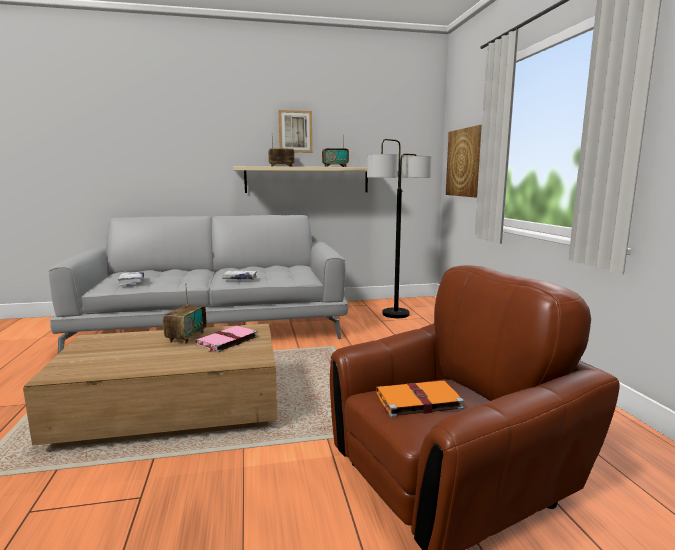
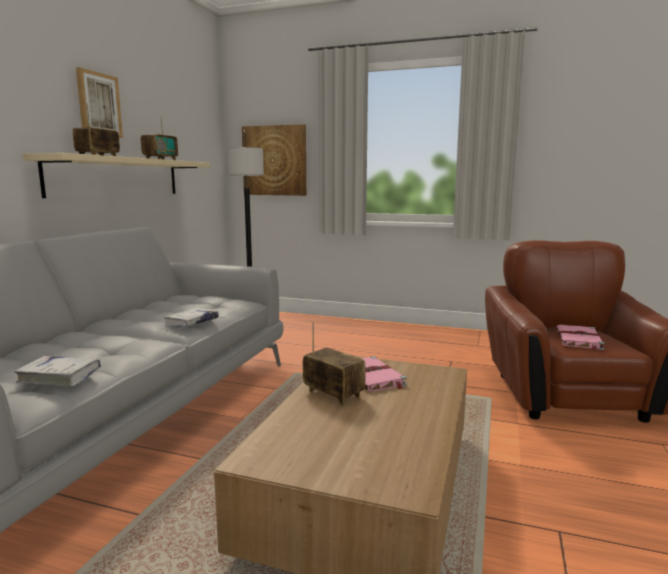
camera: 60 degrees left, 0 degrees up
orange book [376,381,464,417] -> pink book [556,325,605,351]

